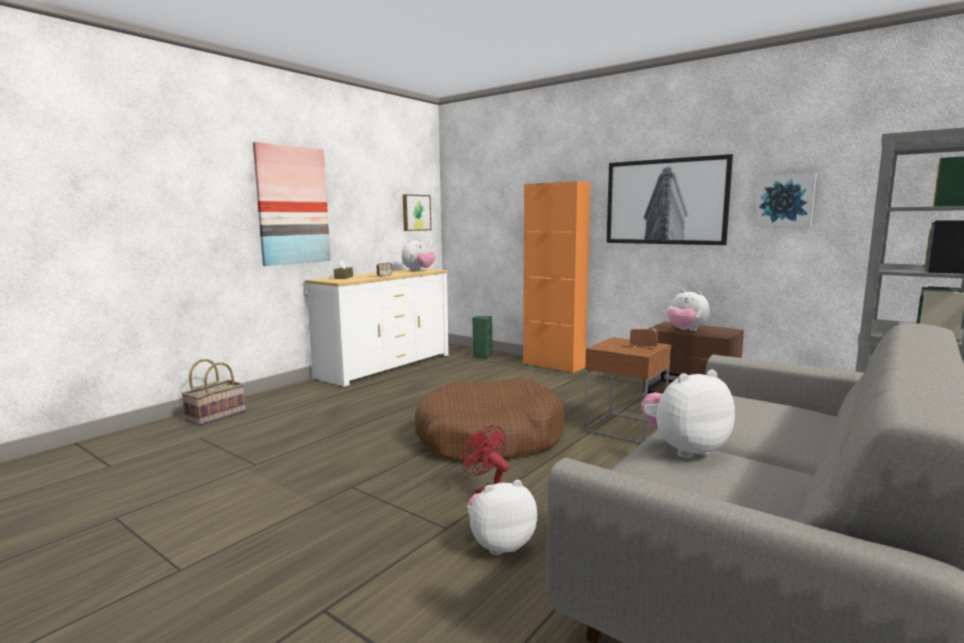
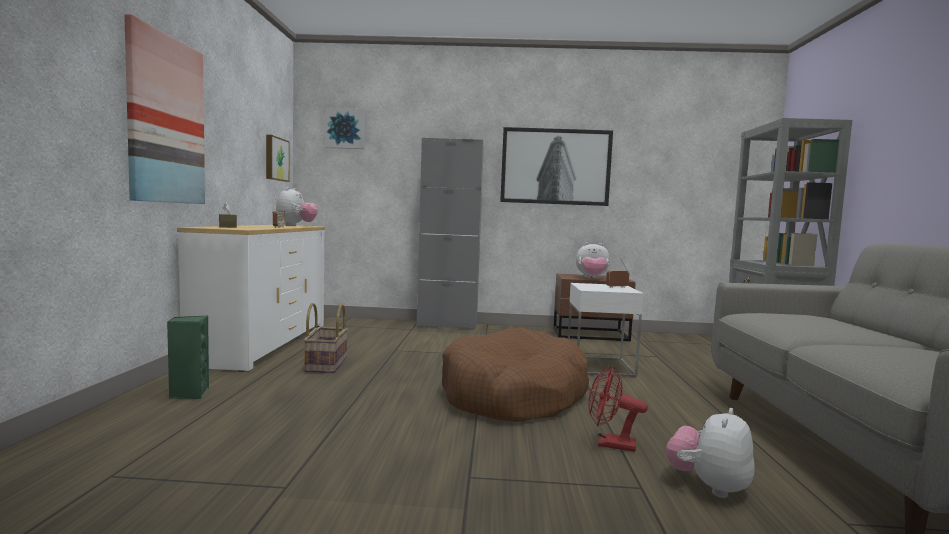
camera: 35 degrees left, 5 degrees down
basket [181,359,246,426] -> basket moved to [303,303,348,373]
green speaker [472,316,492,360] -> green speaker moved to [167,315,209,399]
orange cabinet [523,181,590,373] -> grey cabinet [417,138,484,330]
brown side table [584,337,671,444] -> white side table [568,283,644,377]
plush toy [641,370,735,458] -> none
picture [755,173,817,227] -> picture moved to [325,107,365,149]

